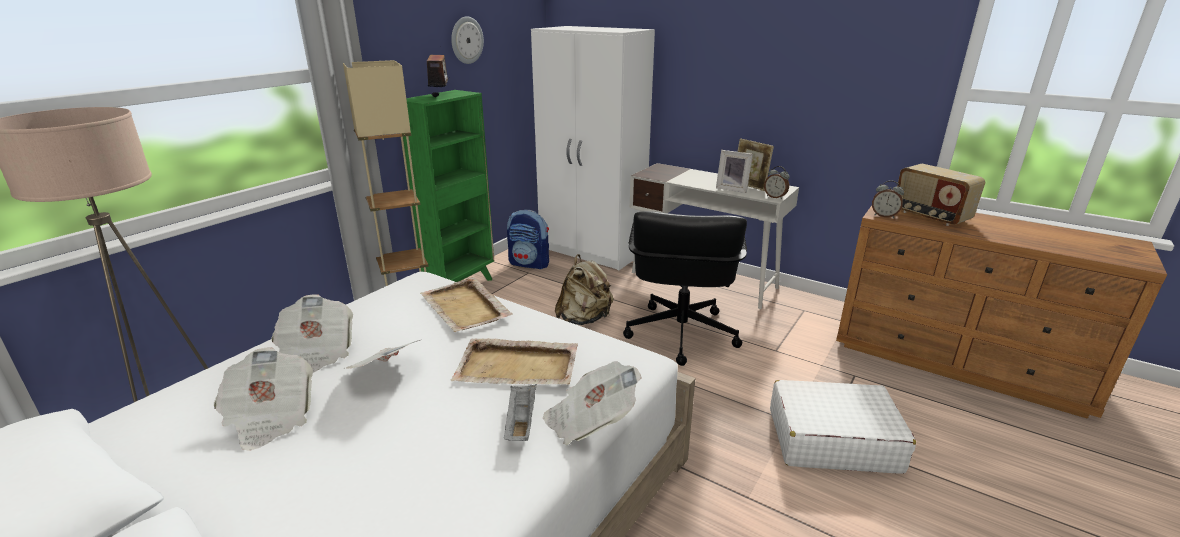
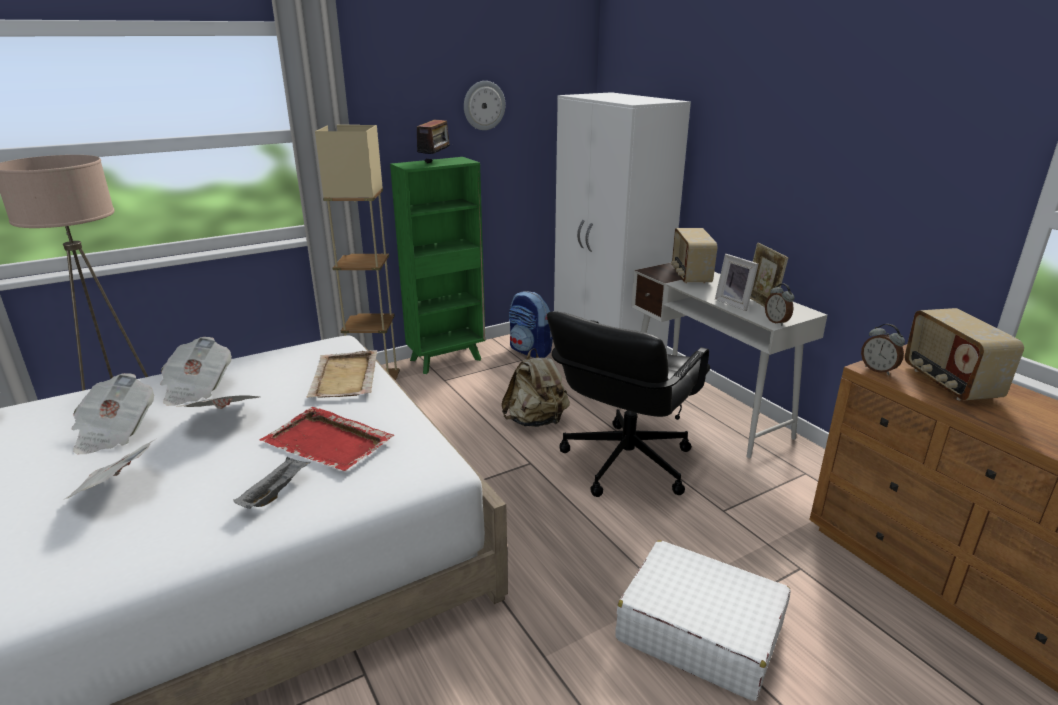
camera: 25 degrees right, 0 degrees up
beige tray [451,338,578,384] -> red tray [260,407,394,471]
newspaper [543,361,641,445] -> newspaper moved to [63,439,156,500]
none -> radio [671,228,717,284]

